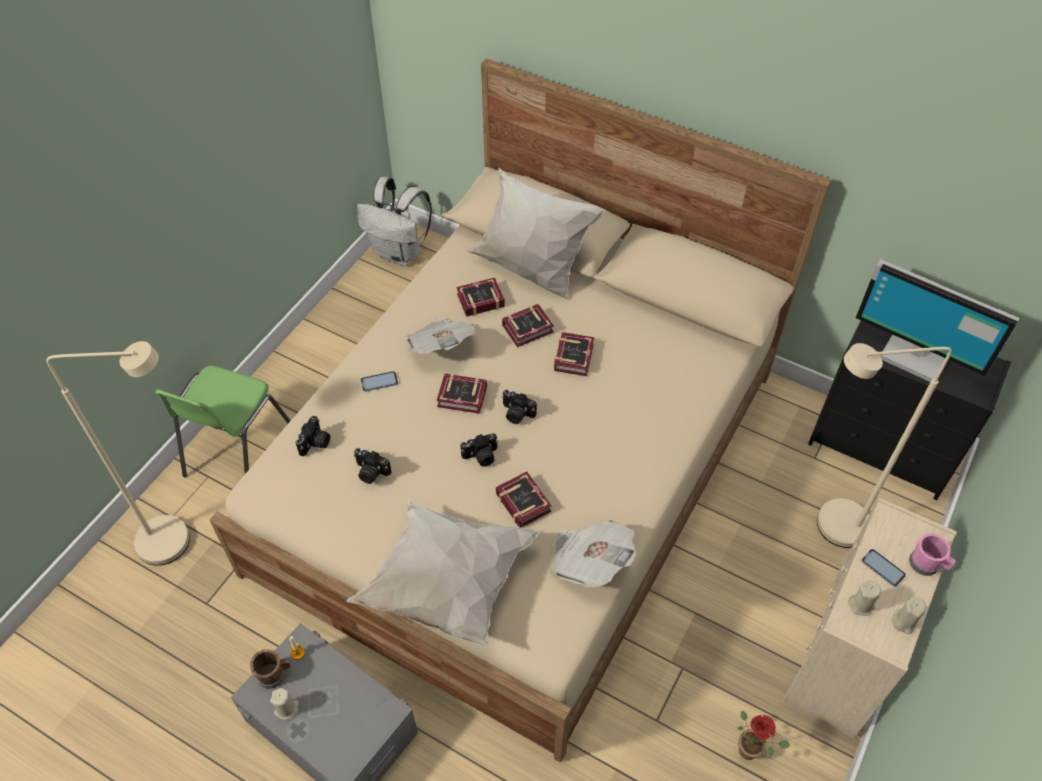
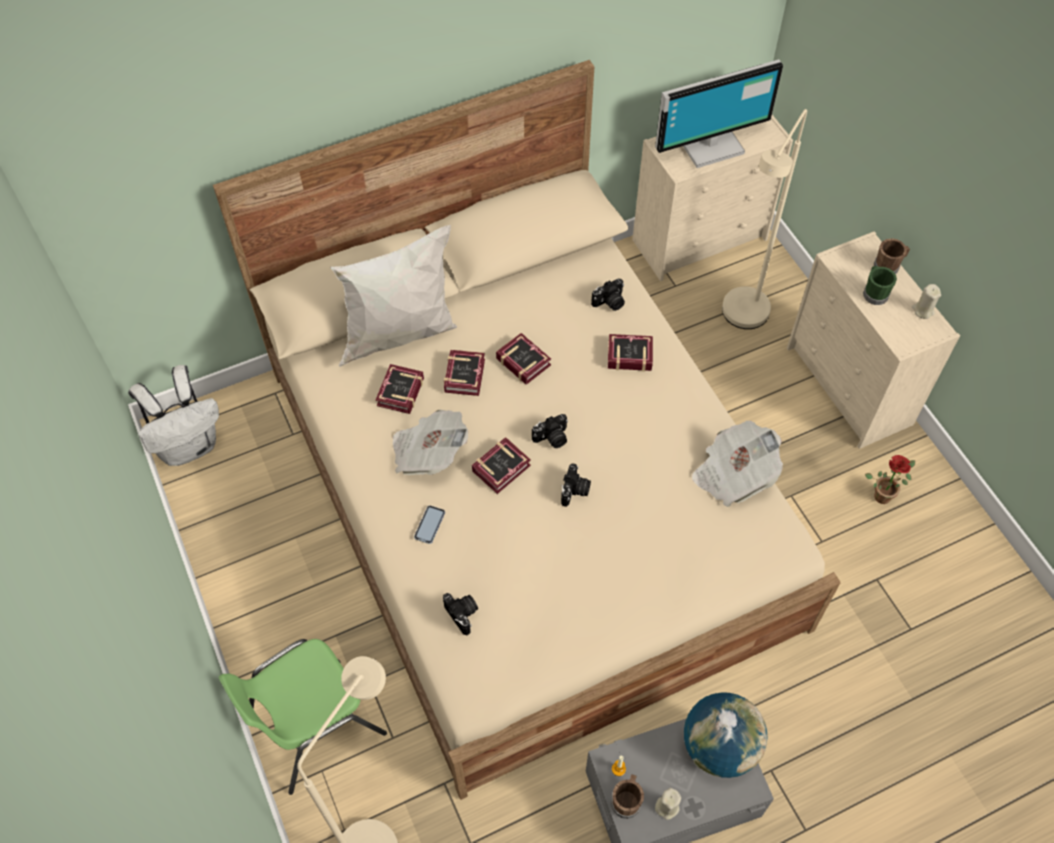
camera: 55 degrees left, 5 degrees up
green chair [155,366,291,477] -> green chair turned 90 degrees clockwise [219,639,387,795]
white pillow [347,499,540,647] -> none
camera [354,448,392,484] -> camera moved to [591,279,625,311]
book [496,471,551,528] -> book moved to [608,334,653,372]
black dresser [808,321,1011,500] -> beige dresser [632,115,793,281]
beige candle [848,580,881,616] -> none
phone [861,549,906,587] -> green mug [863,266,897,305]
pink mug [909,533,955,576] -> brown mug [874,238,910,274]
none -> globe [684,692,767,778]

